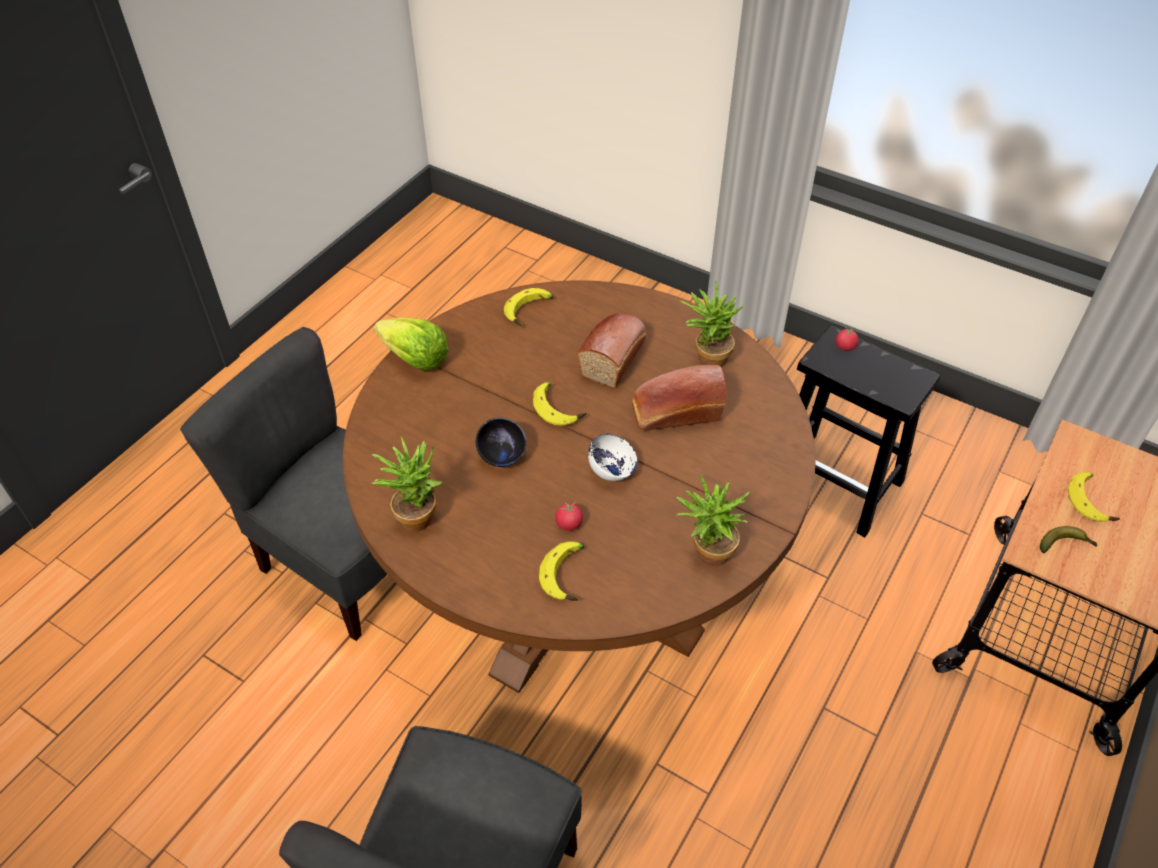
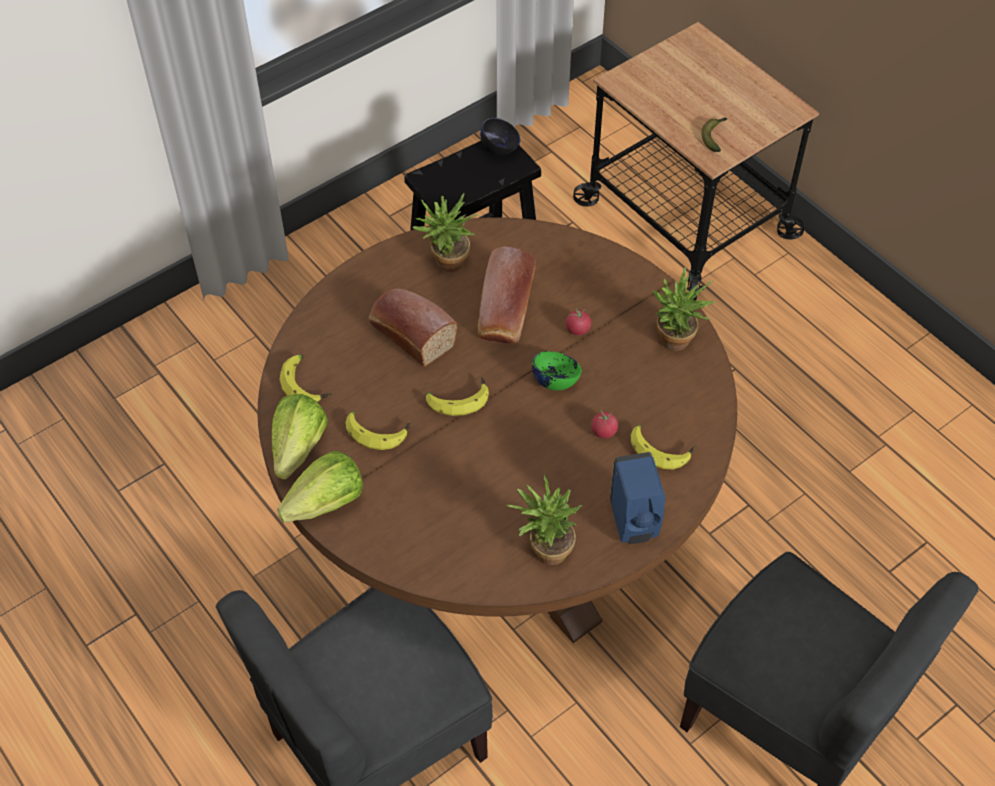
camera: 70 degrees left, 5 degrees up
black bowl [476,418,527,467] -> black bowl moved to [480,118,520,155]
white bowl [588,433,637,481] -> green bowl [532,351,582,391]
tomato [836,327,859,351] -> tomato moved to [566,308,591,335]
banana [1068,472,1120,522] -> banana moved to [345,411,411,450]
none -> lettuce [272,394,328,480]
none -> blue soap dispenser [610,452,665,544]

